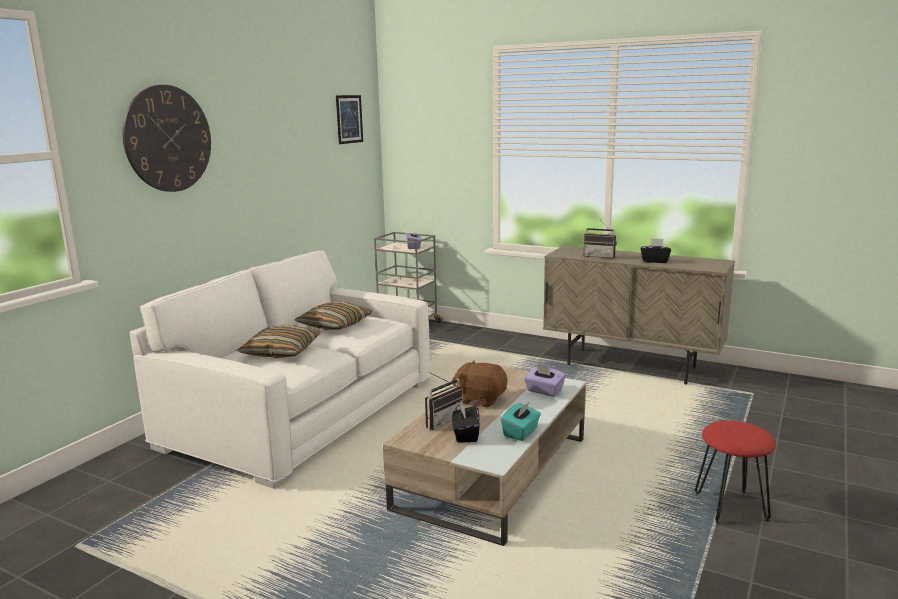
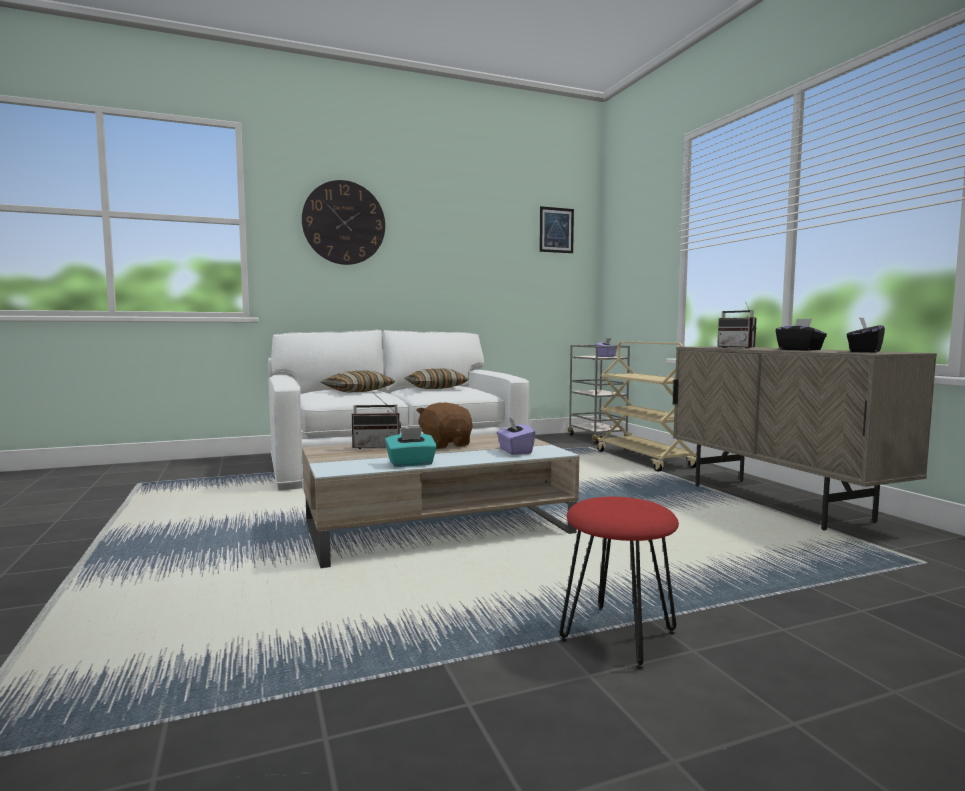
camera: 40 degrees right, 10 degrees down
black tissue box [452,403,480,442] -> black tissue box moved to [847,317,885,352]
none -> beige cart [598,341,697,472]

